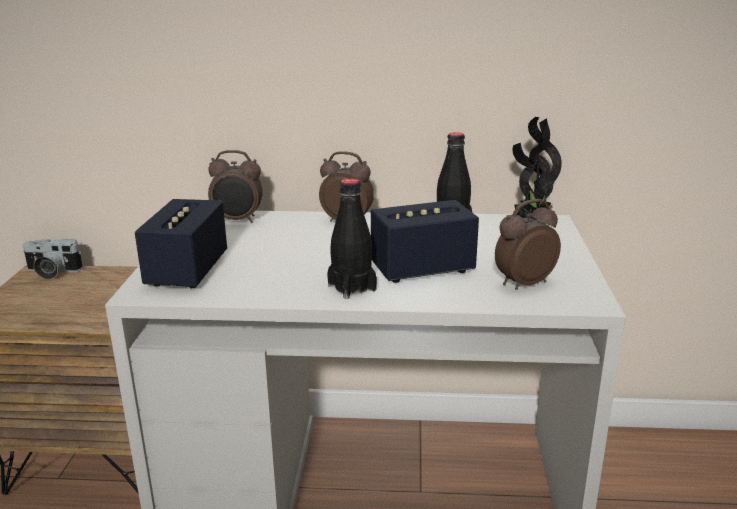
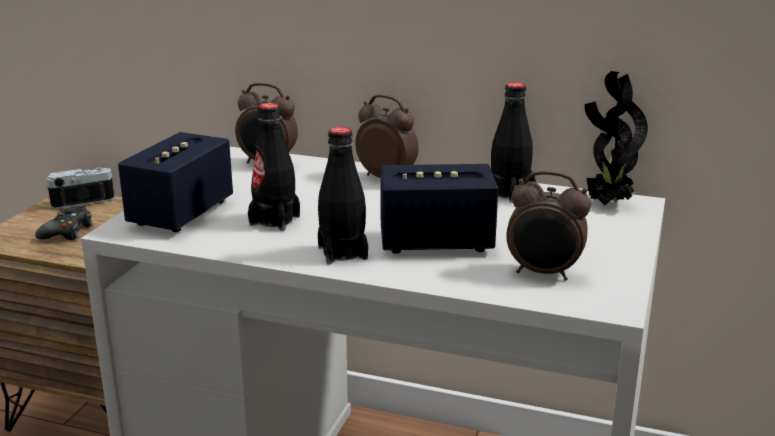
camera: 15 degrees right, 0 degrees up
camera [23,239,83,279] -> camera turned 135 degrees clockwise [46,167,115,209]
alarm clock [495,199,561,290] -> alarm clock turned 150 degrees counterclockwise [506,170,591,281]
none -> black game controller [35,204,93,240]
none -> black bottle [248,103,300,231]

